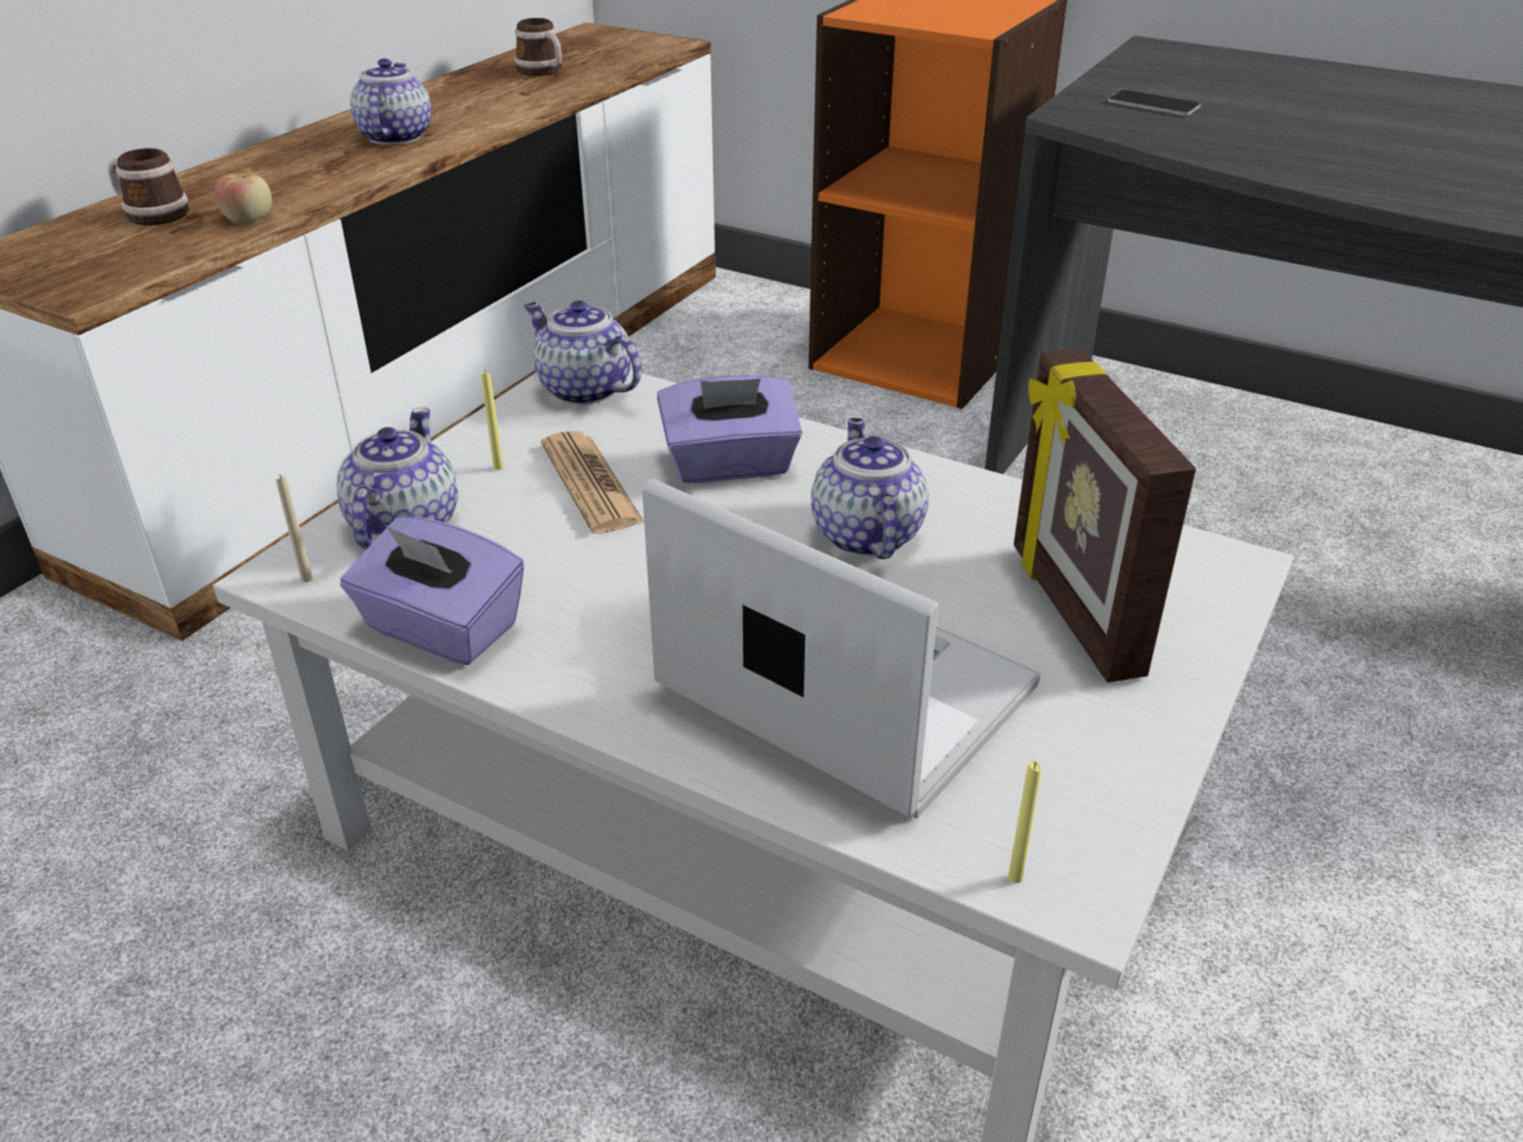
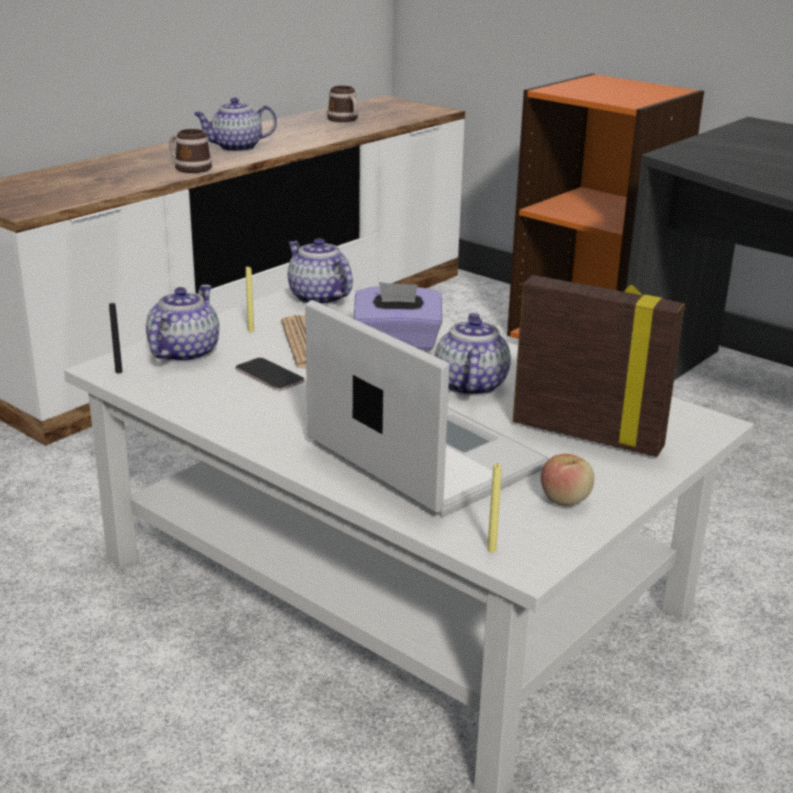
camera: 10 degrees right, 10 degrees down
mug [108,148,189,225] -> mug moved to [169,129,212,173]
apple [214,172,272,224] -> apple moved to [541,454,594,505]
beige candle [276,475,313,582] -> black candle [109,303,122,373]
purple tissue box [340,517,525,665] -> none
teapot [350,58,431,145] -> teapot turned 120 degrees counterclockwise [194,98,277,152]
picture frame [1014,348,1196,683] -> picture frame turned 120 degrees clockwise [513,275,685,457]
phone [1108,89,1201,116] -> phone moved to [235,357,305,391]

